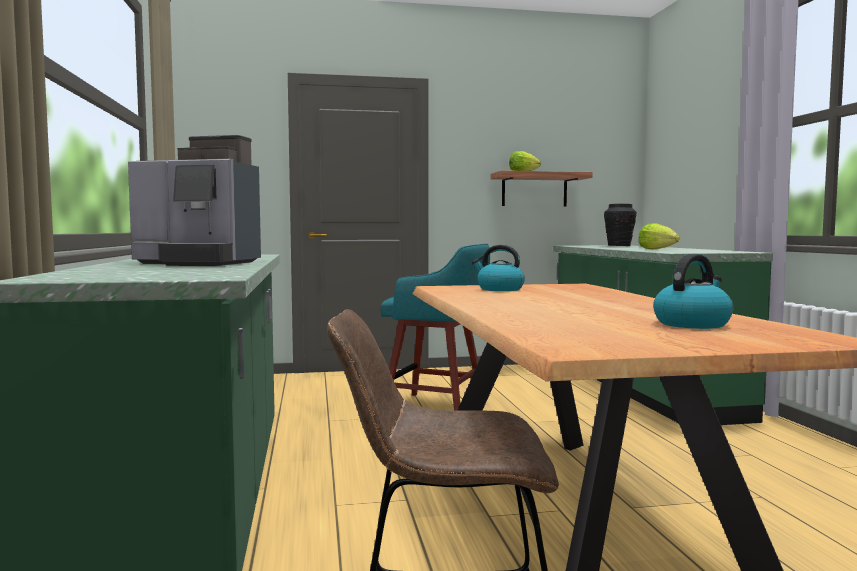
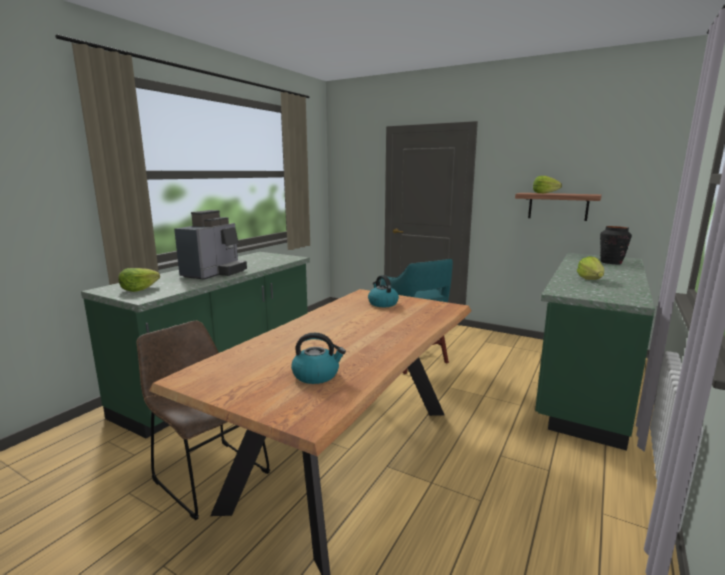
camera: 40 degrees right, 10 degrees up
coffee machine [128,135,261,266] -> coffee machine turned 120 degrees counterclockwise [174,210,247,280]
none -> lettuce [118,268,160,292]

